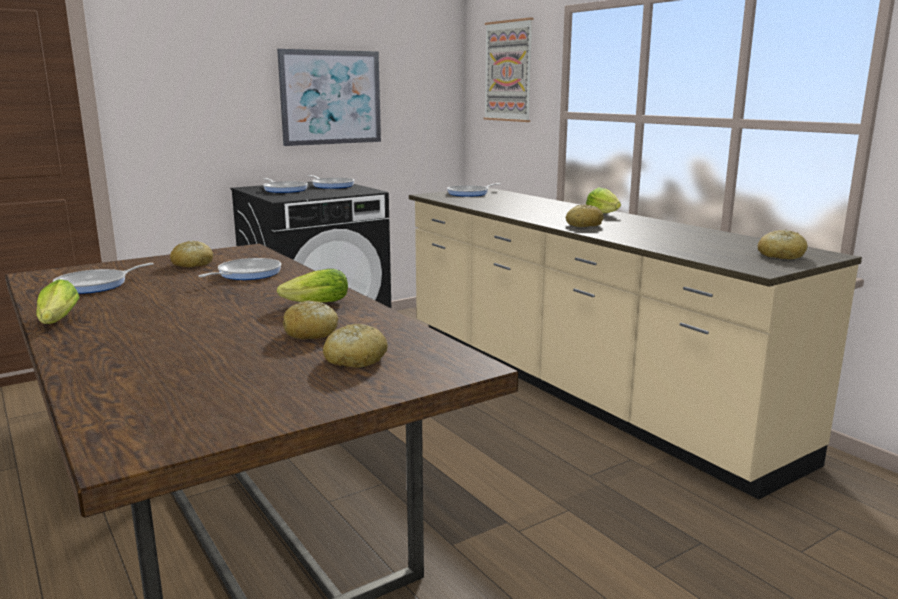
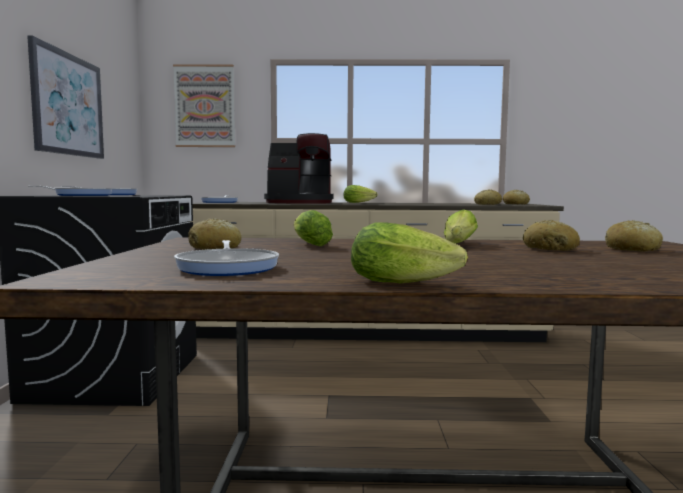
camera: 55 degrees left, 10 degrees down
frying pan [198,258,281,280] -> lettuce [294,210,333,246]
bread [565,204,604,227] -> bread moved to [474,189,502,205]
none -> coffee machine [264,133,334,204]

